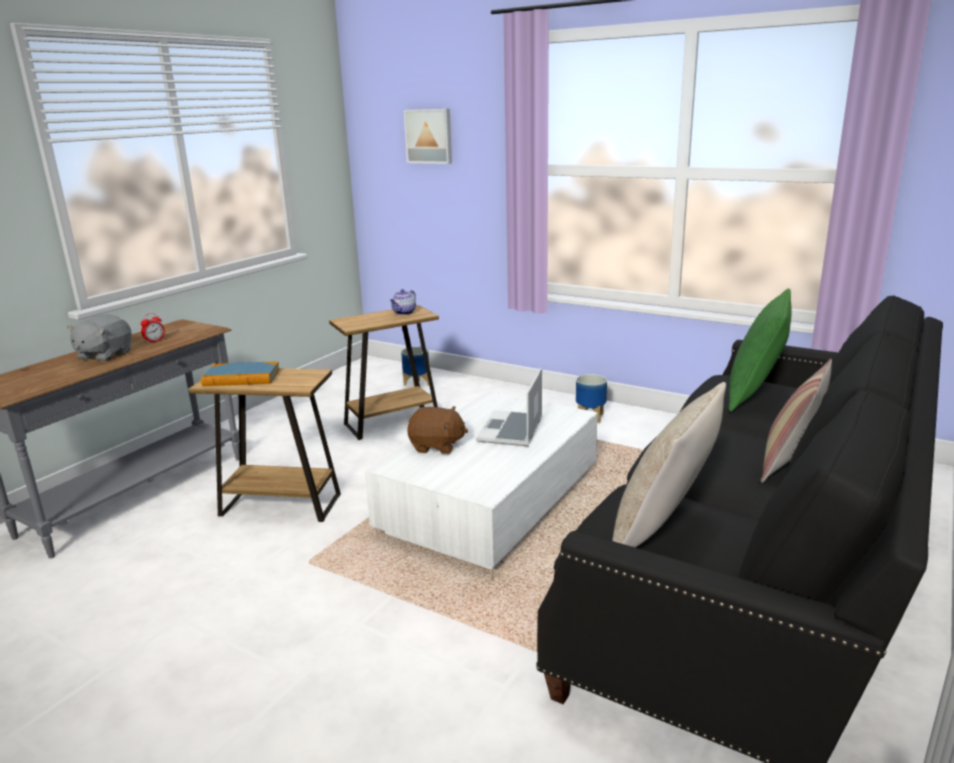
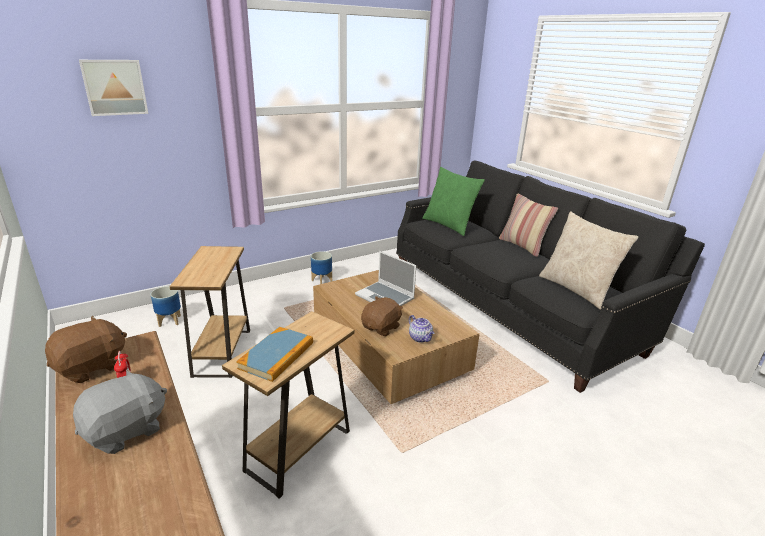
camera: 65 degrees left, 5 degrees up
grey plush toy [67,314,132,362] -> grey plush toy turned 90 degrees counterclockwise [73,368,167,454]
white coffee table [365,391,598,570] -> brown coffee table [313,270,479,404]
teapot [390,289,416,315] -> teapot moved to [409,315,434,343]
none -> brown plush toy [45,315,127,383]

